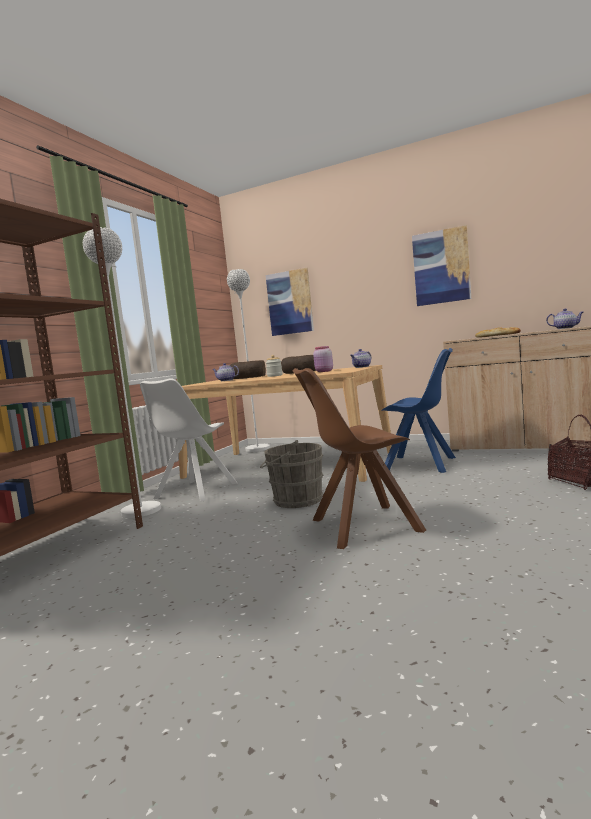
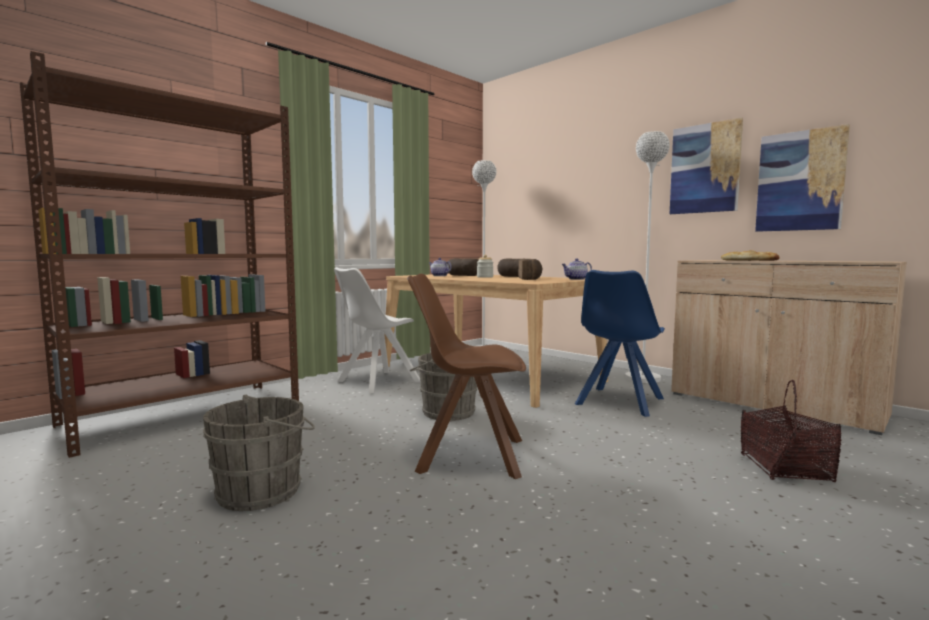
camera: 20 degrees right, 0 degrees up
white floor lamp [83,227,161,518] -> white floor lamp moved to [625,131,670,383]
picture [266,268,314,336] -> picture moved to [755,124,850,232]
pink jar [313,346,333,372] -> bread [518,259,542,280]
blue chair [381,348,456,473] -> blue chair turned 75 degrees clockwise [575,270,665,417]
teapot [546,308,583,329] -> none
none -> grey bucket [203,395,315,511]

